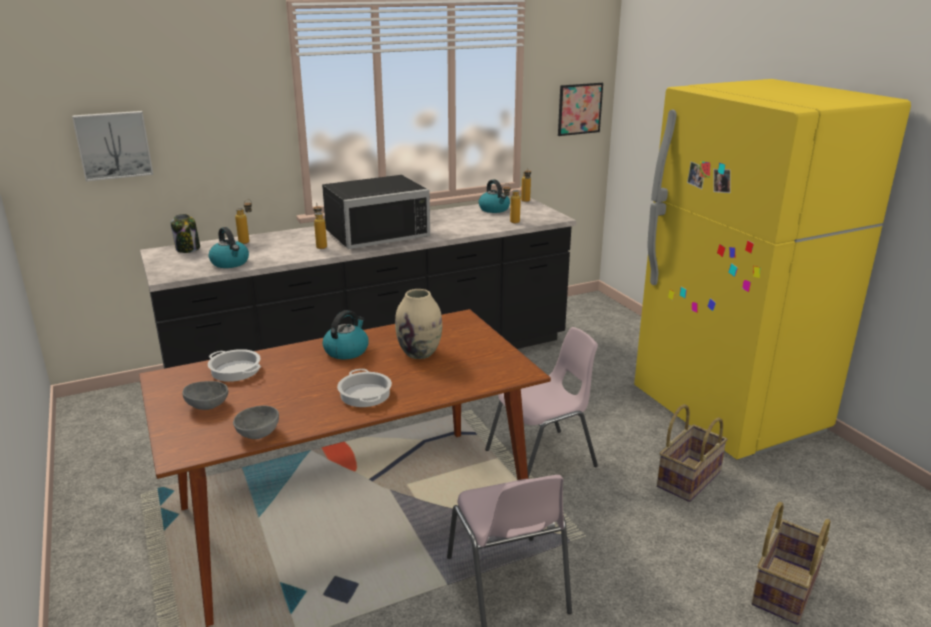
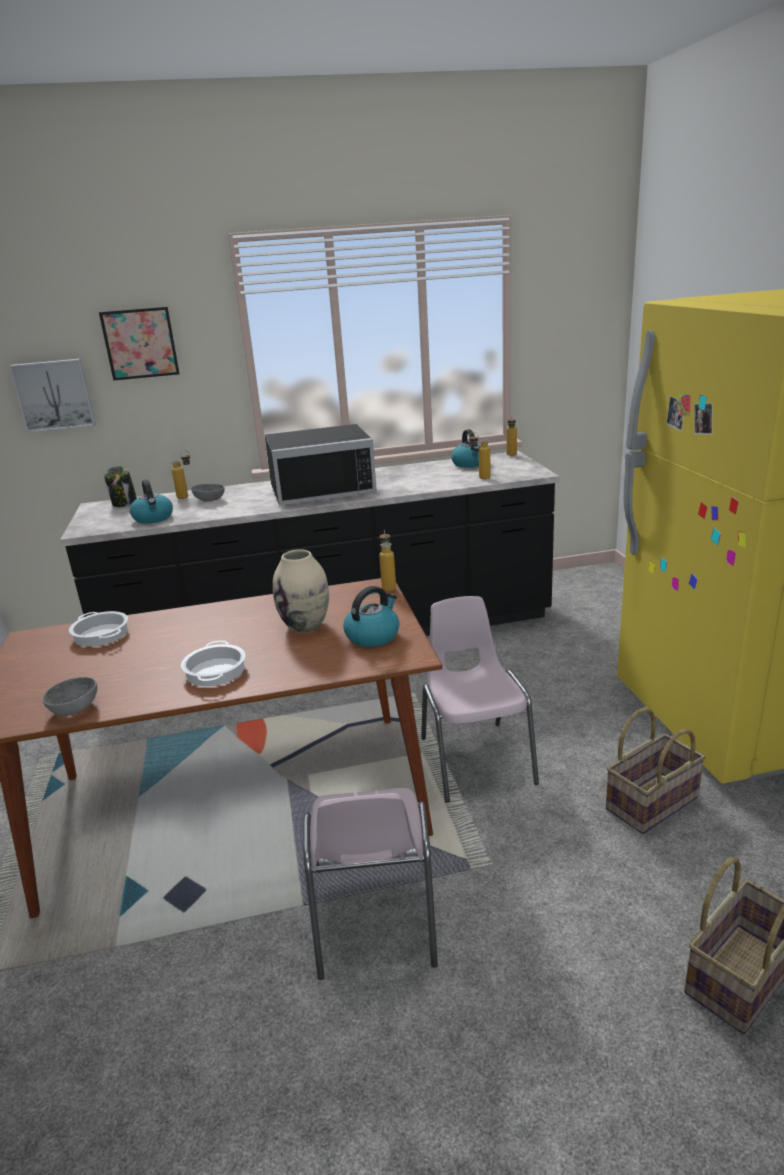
camera: 15 degrees right, 0 degrees up
grey bowl [182,381,228,410] -> grey bowl moved to [191,484,225,502]
bottle [313,204,327,249] -> bottle moved to [379,529,396,592]
kettle [323,310,369,360] -> kettle moved to [343,586,400,647]
pink chair [485,327,598,478] -> pink chair turned 90 degrees counterclockwise [421,596,539,803]
picture [558,83,603,136] -> picture moved to [99,307,179,381]

